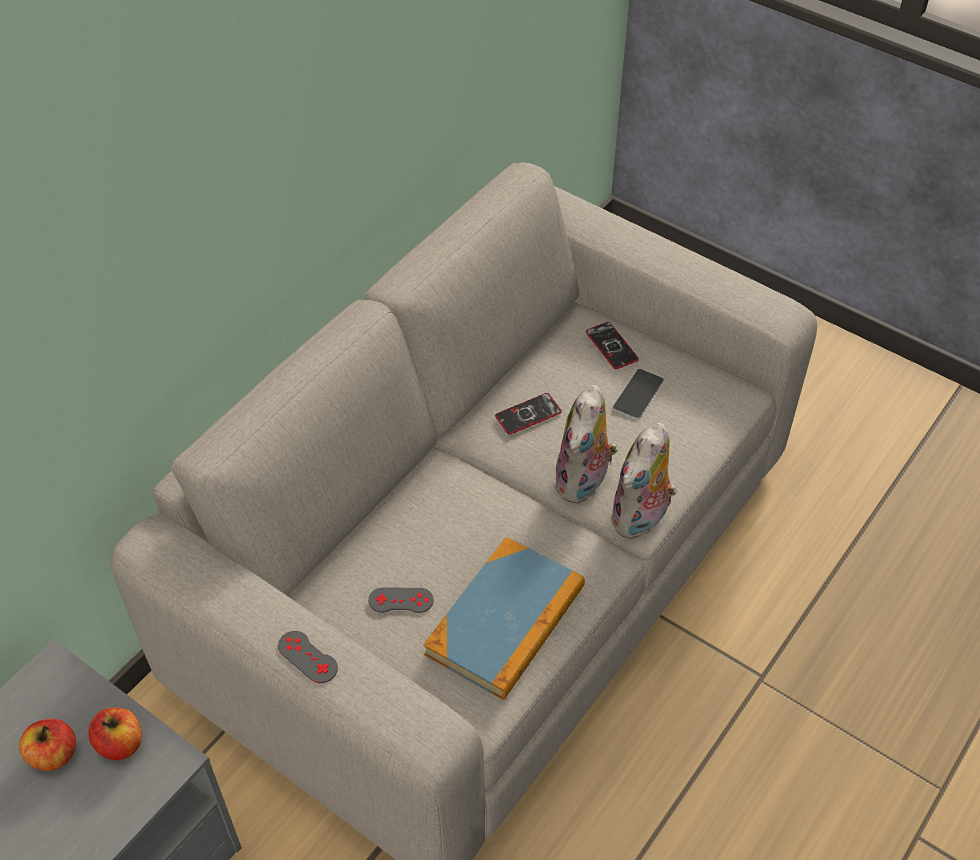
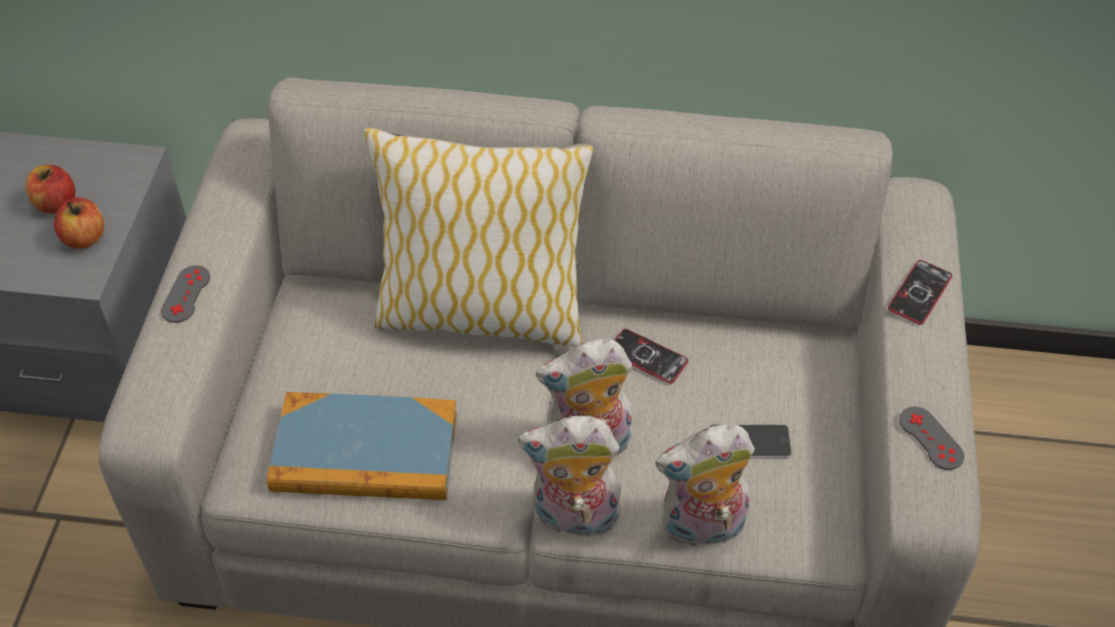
camera: 60 degrees right, 0 degrees up
grey game controller [368,587,434,613] -> grey game controller moved to [899,406,964,470]
phone [586,322,639,369] -> phone moved to [888,260,952,324]
none -> pillow [364,128,593,347]
none -> plush toy [655,424,755,550]

